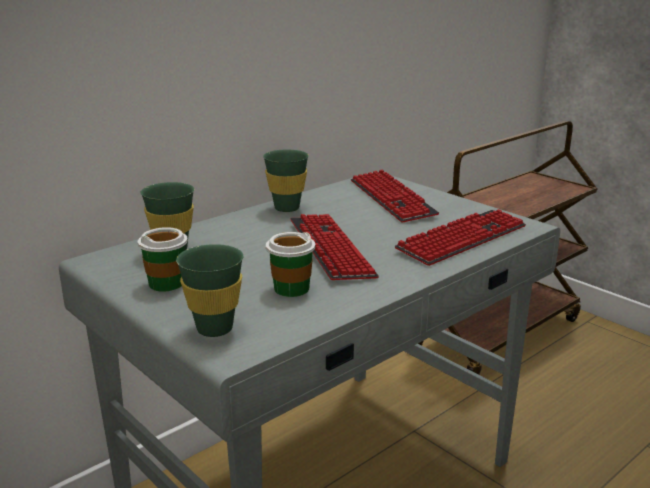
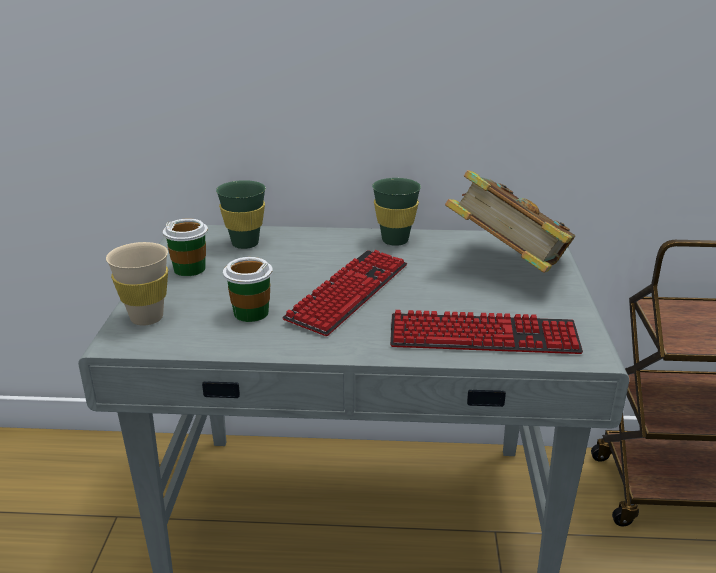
camera: 45 degrees right, 5 degrees up
green cup [176,244,243,337] -> beige cup [106,242,168,325]
keyboard [351,169,439,223] -> book [445,170,575,273]

